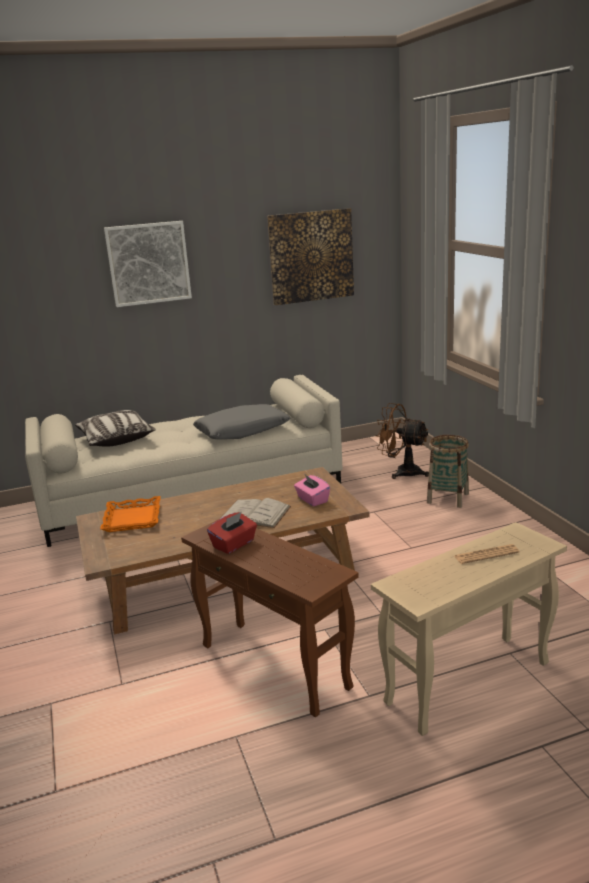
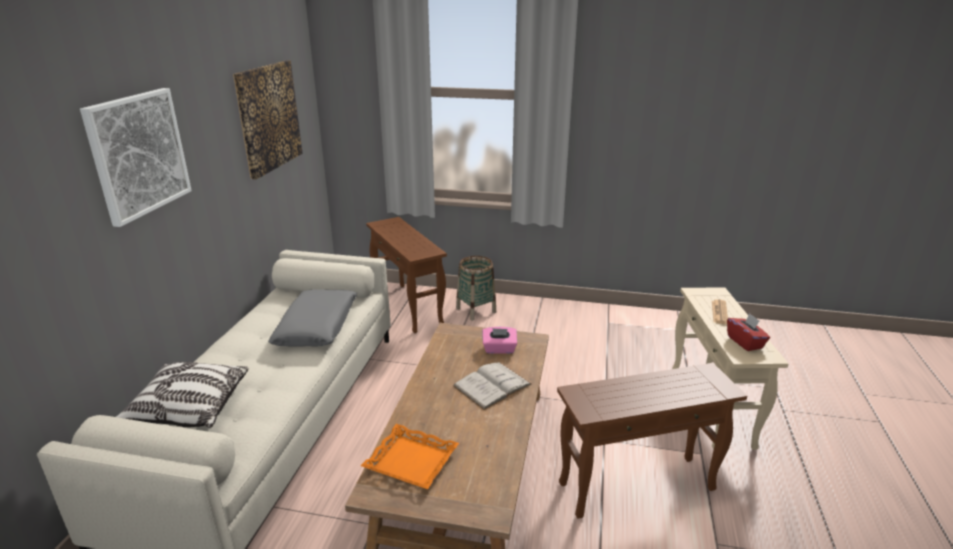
camera: 60 degrees left, 5 degrees up
red tissue box [207,512,257,554] -> red tissue box moved to [727,313,770,351]
brown fan [375,403,429,479] -> brown side table [366,217,447,333]

